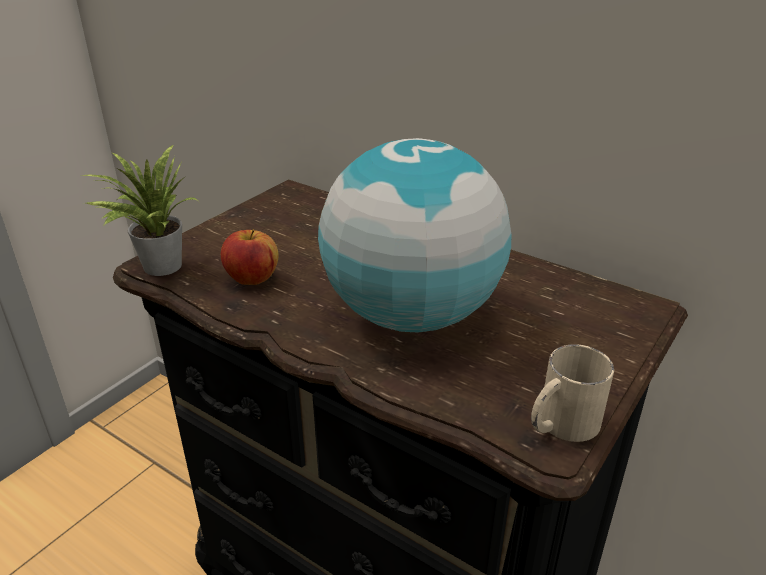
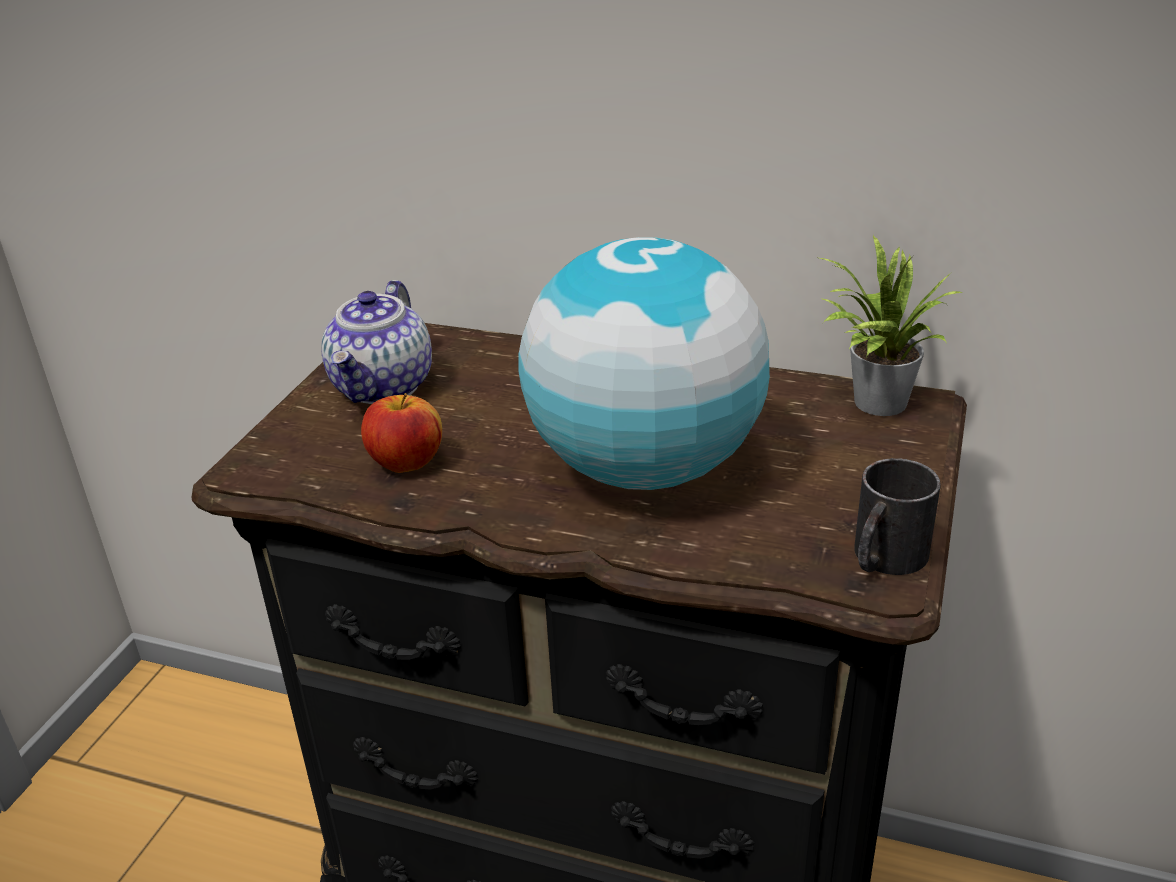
camera: 15 degrees left, 0 degrees up
potted plant [82,145,198,276] -> potted plant moved to [820,236,963,416]
beige mug [531,344,614,442] -> black mug [854,458,941,575]
none -> teapot [321,280,432,404]

